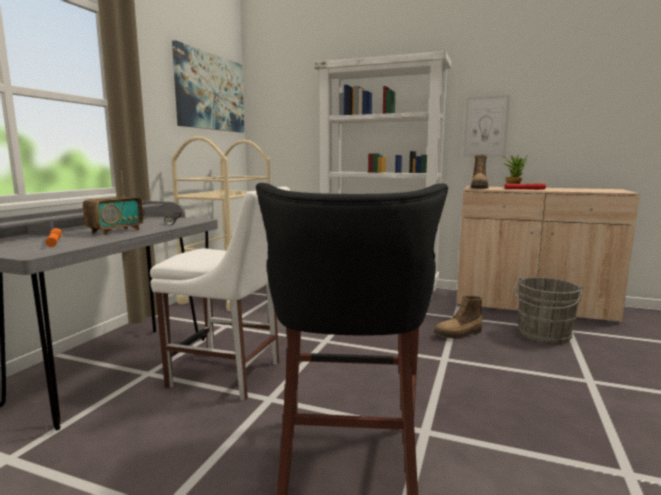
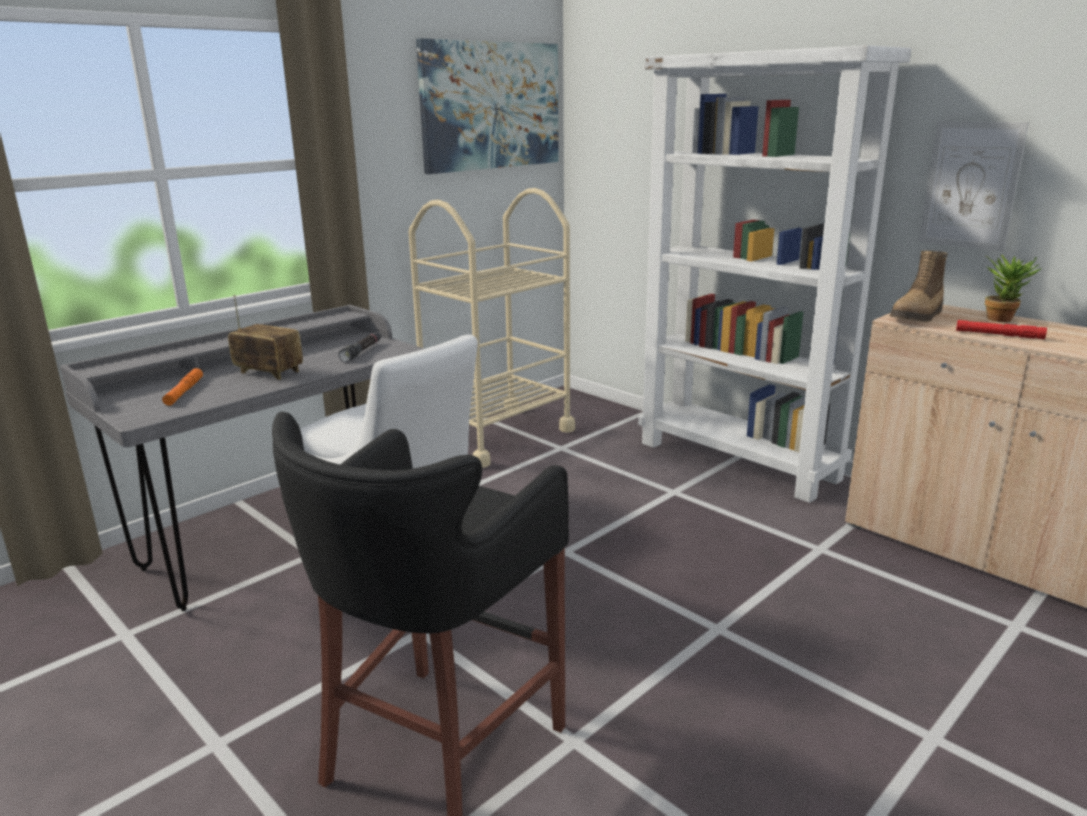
camera: 25 degrees right, 10 degrees up
radio [83,170,143,235] -> radio turned 120 degrees counterclockwise [228,295,303,380]
boot [434,296,482,339] -> none
grey bucket [513,277,583,344] -> none

